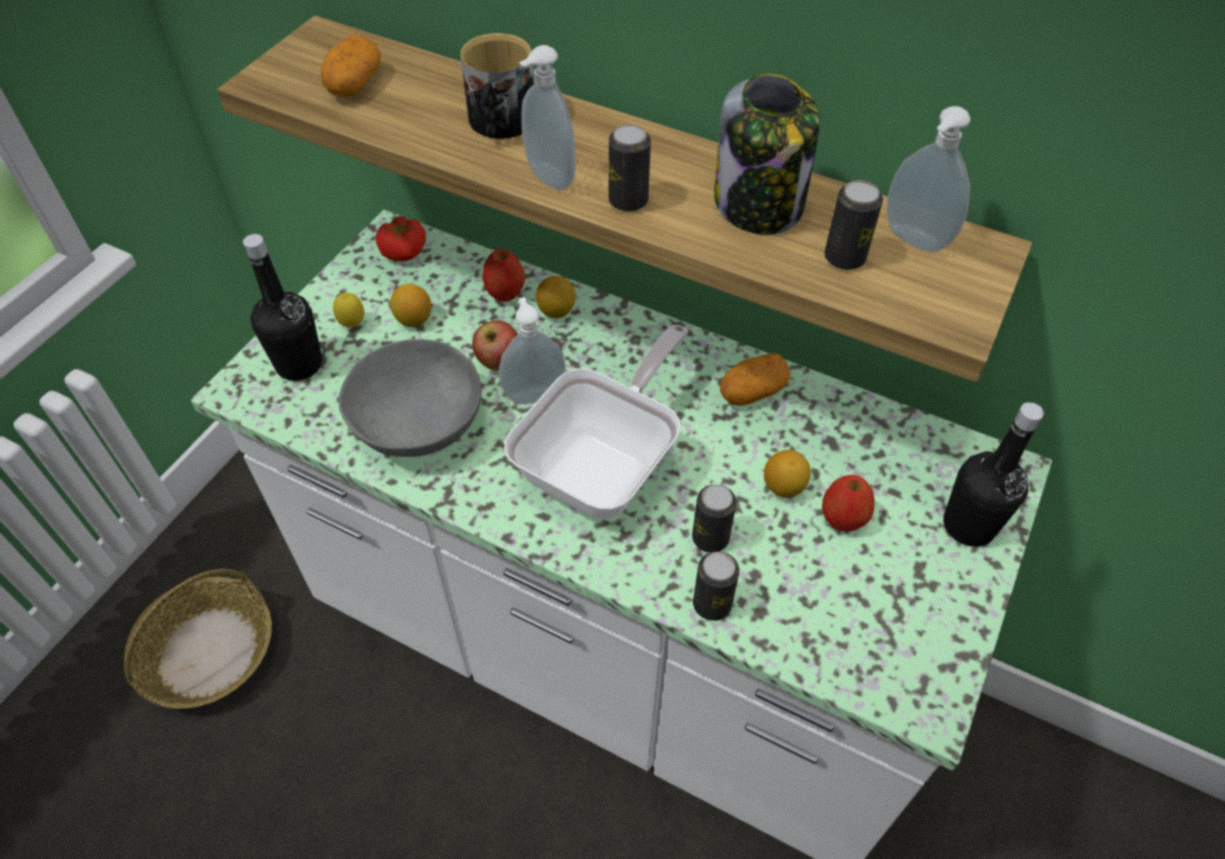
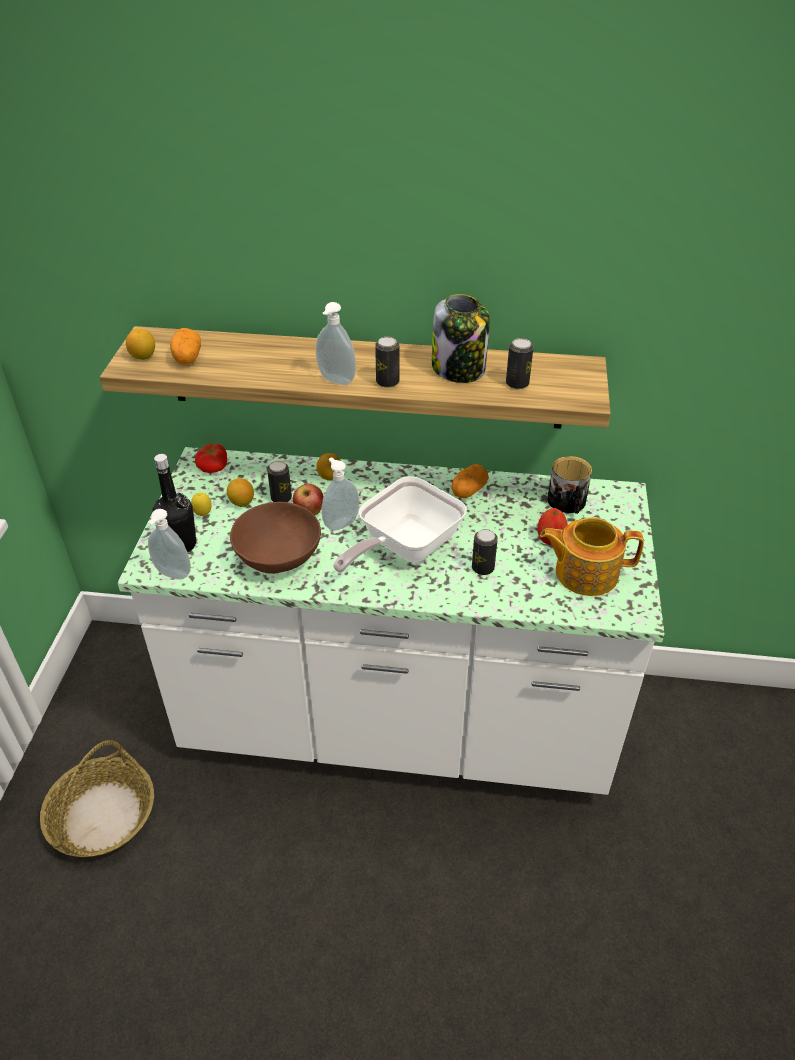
camera: 20 degrees left, 10 degrees down
grey bowl [339,339,481,457] -> brown bowl [230,502,321,574]
mug [460,33,534,139] -> mug moved to [547,456,592,514]
apple [482,249,525,302] -> none
frying pan [504,325,688,519] -> frying pan turned 150 degrees counterclockwise [333,476,467,573]
can [693,551,739,621] -> can moved to [267,461,292,502]
lemon [764,450,811,498] -> lemon moved to [126,329,155,360]
soap dispenser [887,106,971,252] -> soap dispenser moved to [148,509,191,579]
black bottle [943,402,1044,547] -> none
none -> teapot [540,517,644,596]

